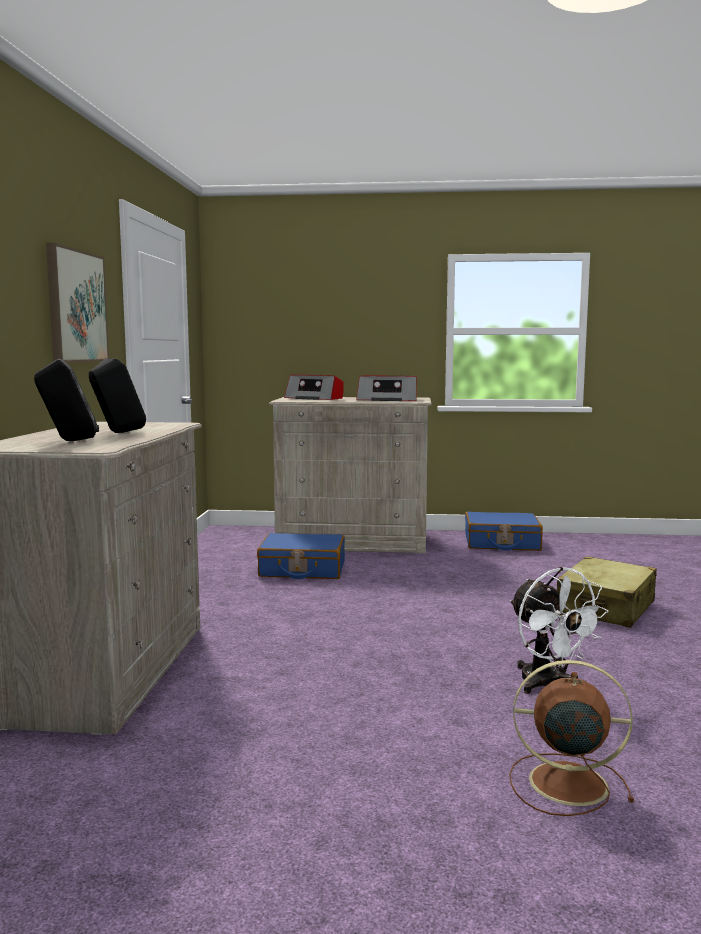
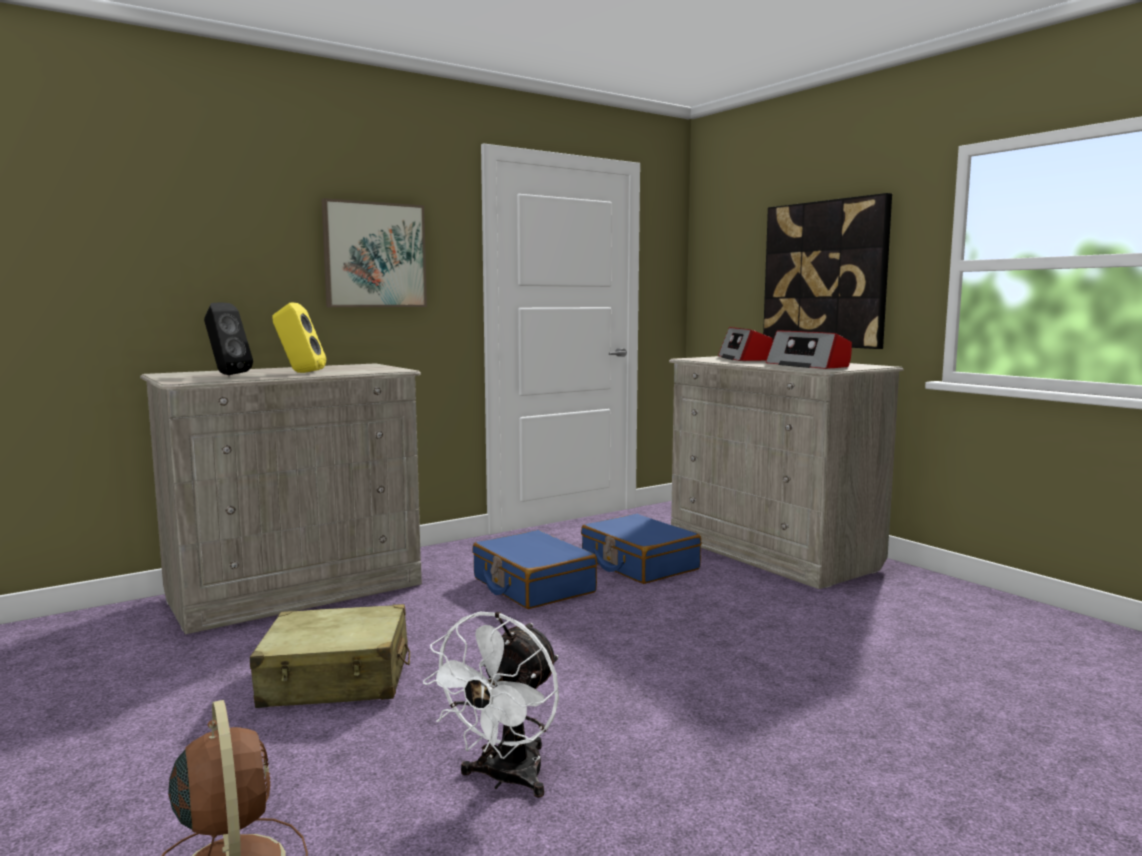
camera: 50 degrees right, 0 degrees up
black speaker [89,358,146,433] -> yellow speaker [272,303,326,373]
blue suitcase [465,512,543,551] -> blue suitcase moved to [472,530,597,609]
beige suitcase [557,556,657,628] -> beige suitcase moved to [250,604,410,708]
none -> picture [763,193,892,349]

